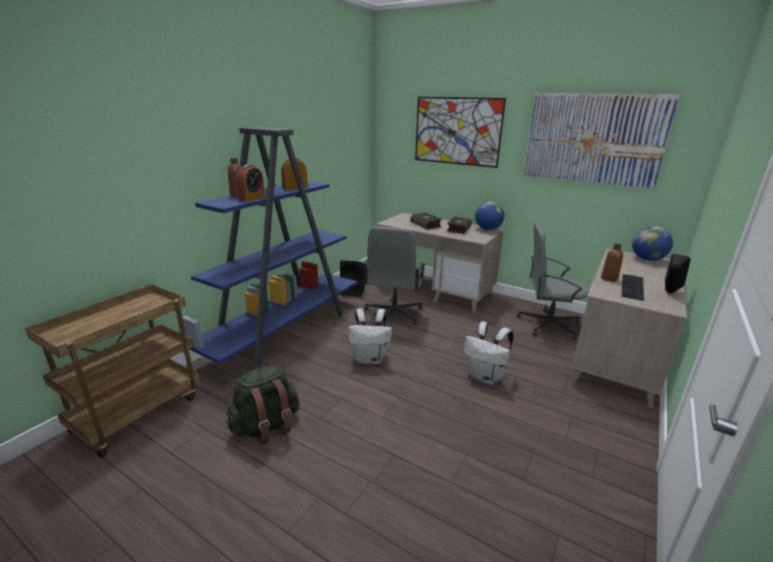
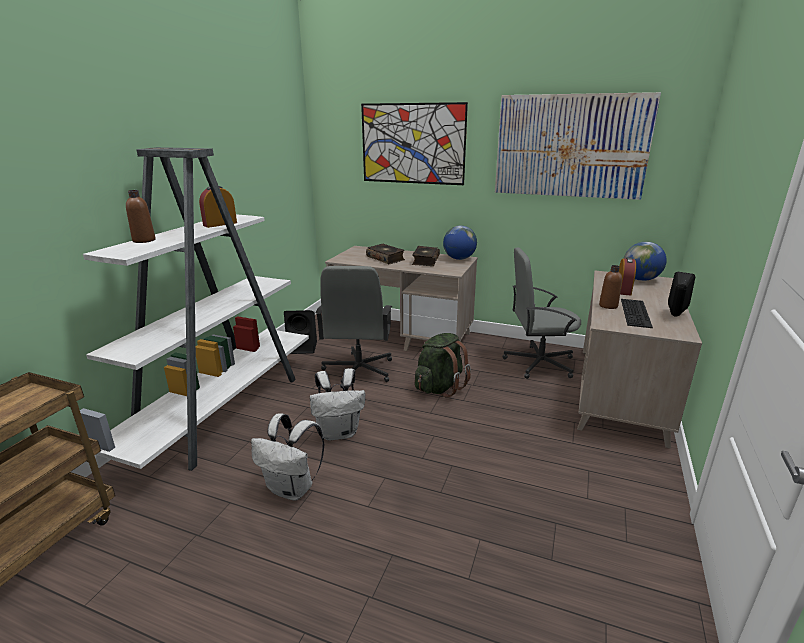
camera: 10 degrees left, 0 degrees up
blue bookcase [182,127,357,369] -> white bookcase [80,147,309,471]
green backpack [225,365,300,445] -> green backpack moved to [415,333,471,398]
alarm clock [236,164,265,202] -> alarm clock moved to [619,257,636,295]
white backpack [463,321,514,384] -> white backpack moved to [251,414,324,501]

